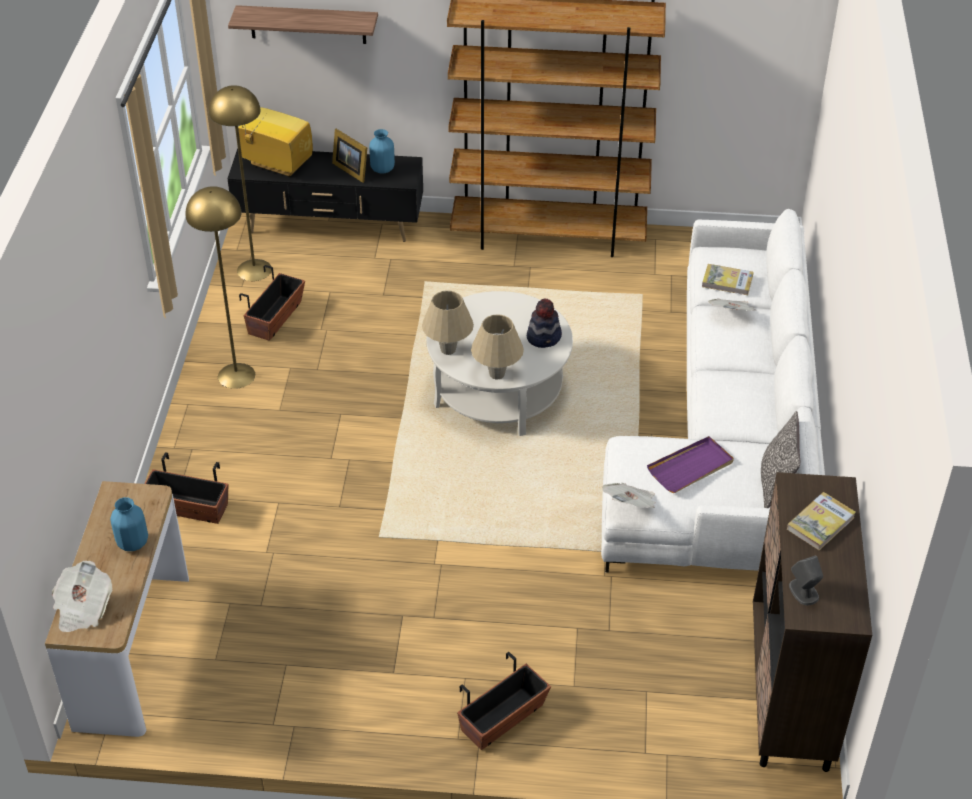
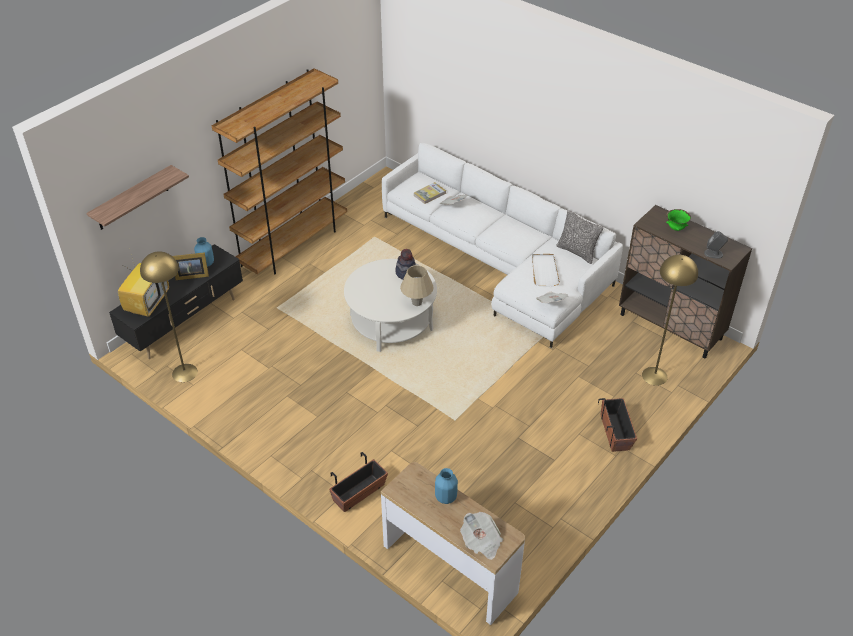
camera: 55 degrees left, 0 degrees up
yellow floor lamp [186,186,255,389] -> yellow floor lamp moved to [642,255,698,386]
television [238,107,313,177] -> television turned 135 degrees clockwise [118,255,169,317]
planter [239,265,305,341] -> none
beige table lamp [422,290,474,355] -> none
purple tray [647,436,734,493] -> white tray [532,254,560,287]
book [787,492,856,550] -> green bowl [666,209,691,231]

